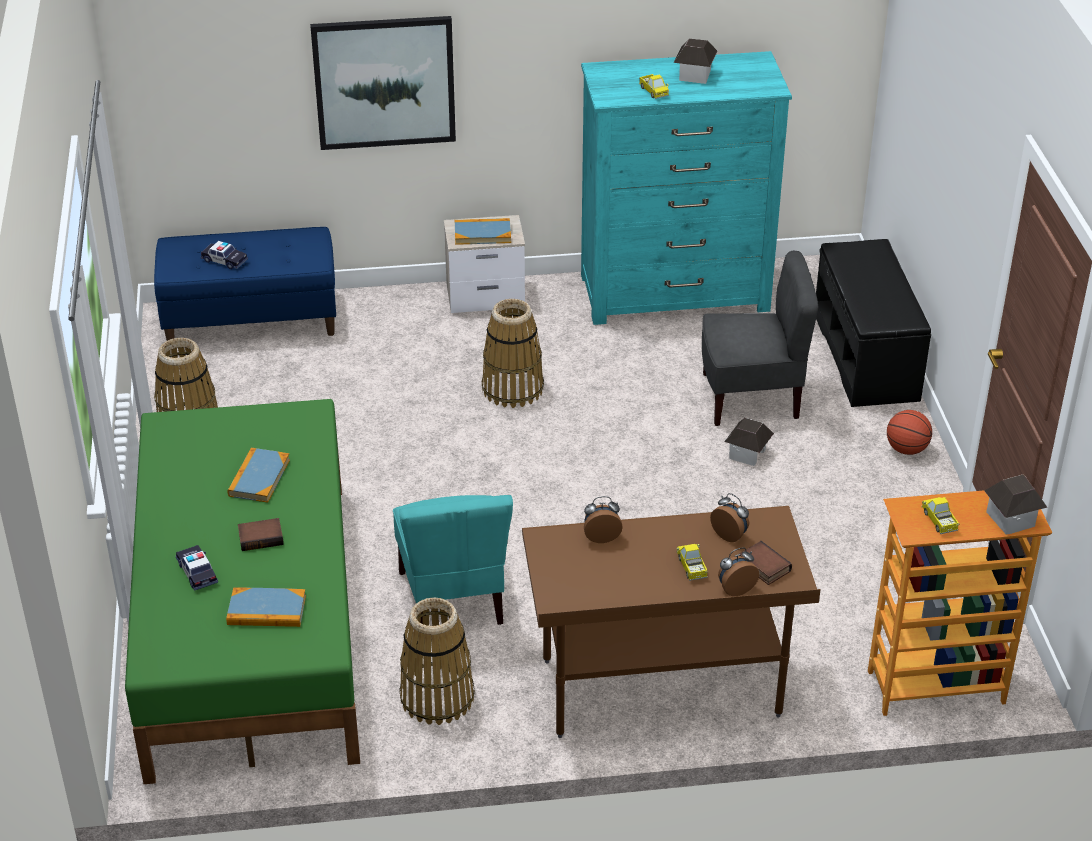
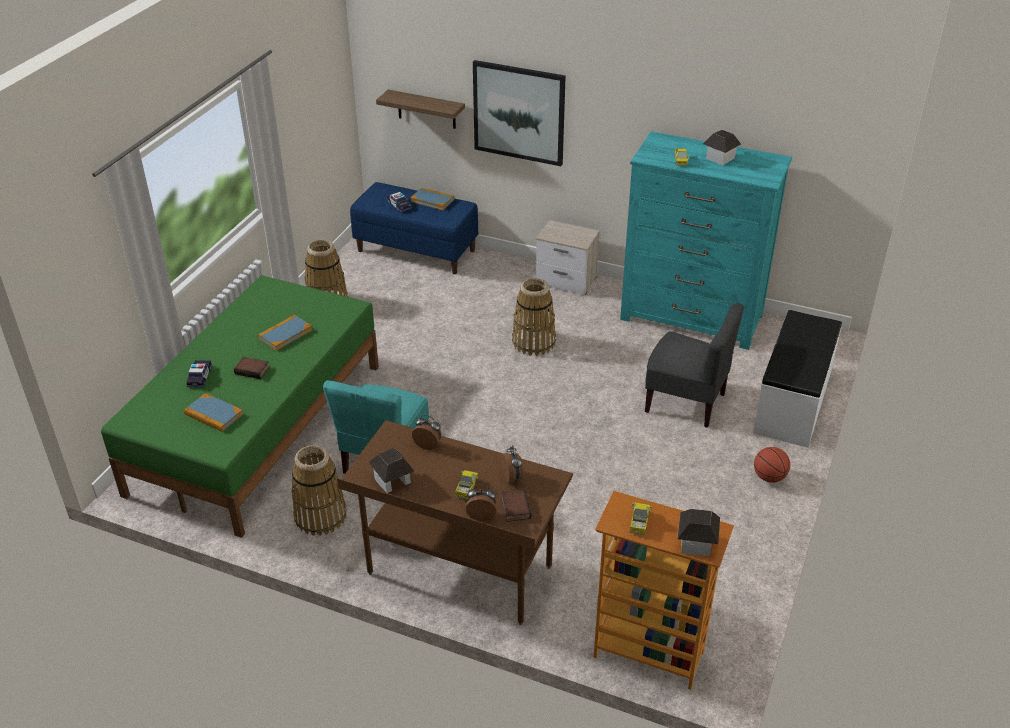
camera: 30 degrees right, 0 degrees up
book [455,218,511,245] -> book moved to [411,188,454,210]
toy house [724,418,774,466] -> toy house moved to [369,448,414,493]
black bench [816,239,931,407] -> white bench [753,310,842,448]
none -> shelf [376,90,465,129]

